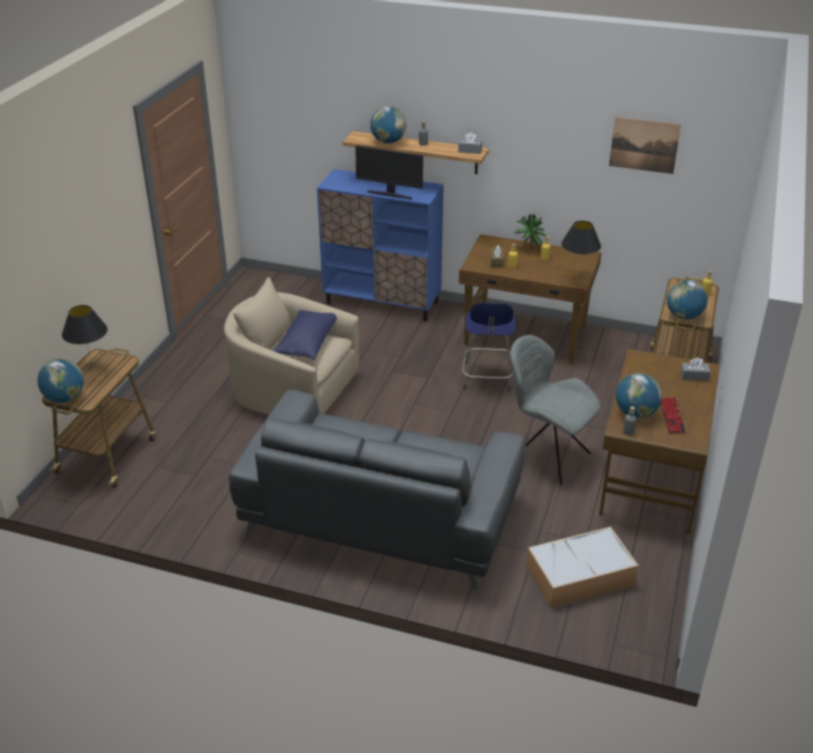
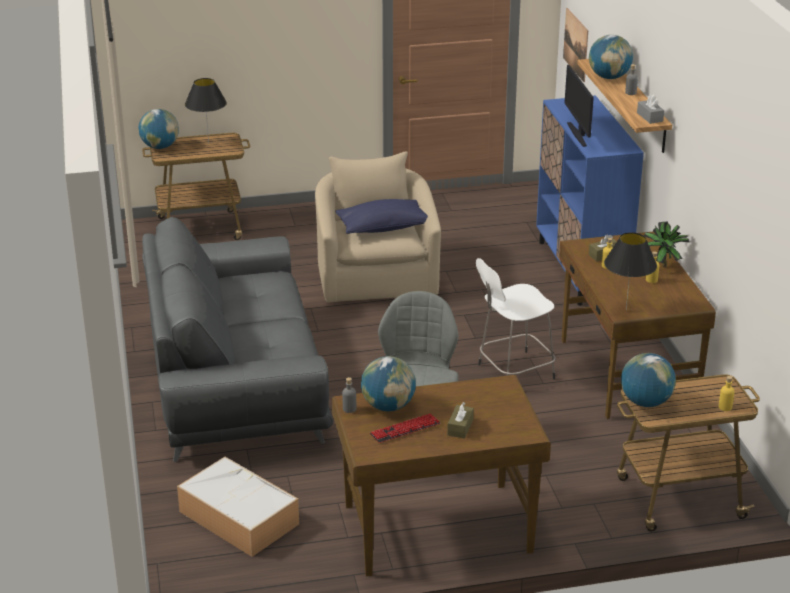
camera: 60 degrees right, 5 degrees down
blue stool [462,303,516,392] -> white stool [476,258,556,379]
picture [609,117,681,174] -> picture moved to [563,8,588,82]
grey tissue box [680,357,710,381] -> none
none -> brown tissue box [447,402,474,439]

